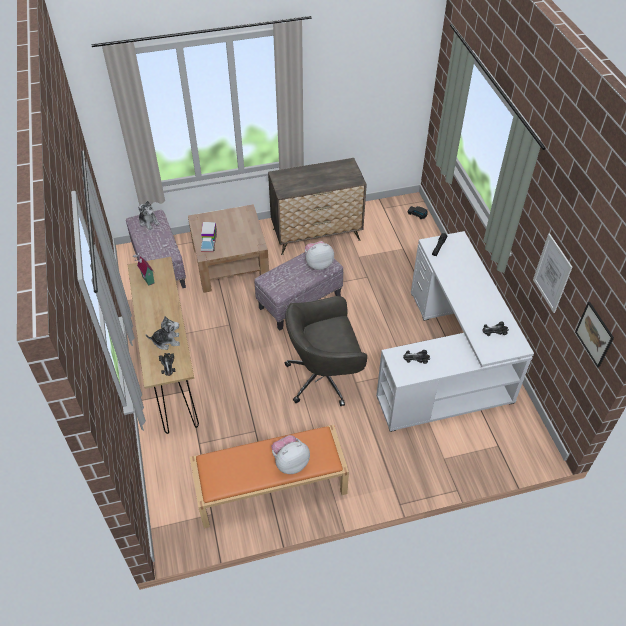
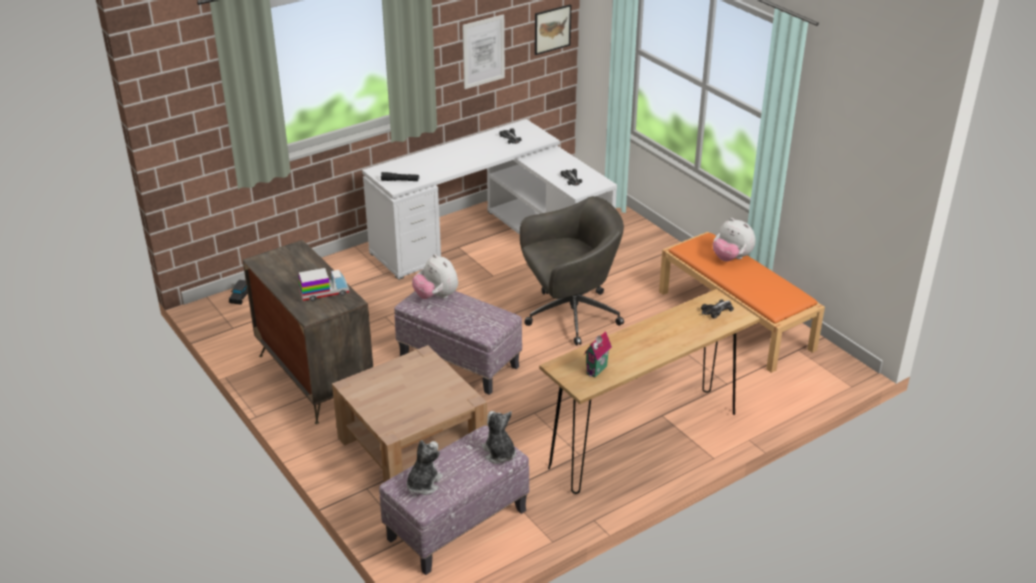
camera: 110 degrees left, 15 degrees down
plush toy [146,316,180,350] -> plush toy moved to [482,411,516,464]
toy truck [201,222,217,252] -> toy truck moved to [299,268,349,301]
grey office chair [285,296,367,406] -> grey office chair turned 75 degrees counterclockwise [520,196,624,345]

